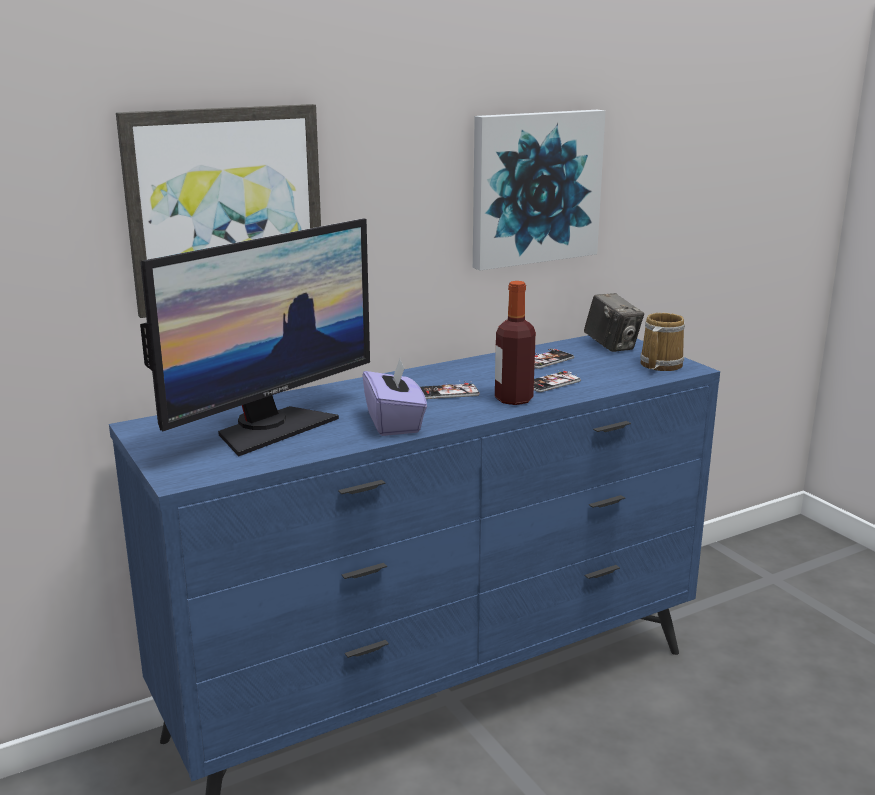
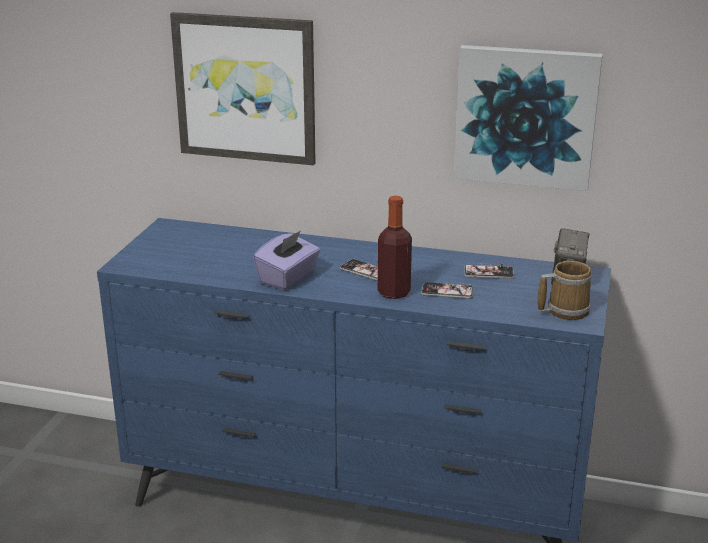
camera: 45 degrees right, 5 degrees up
monitor [140,218,370,456] -> none

